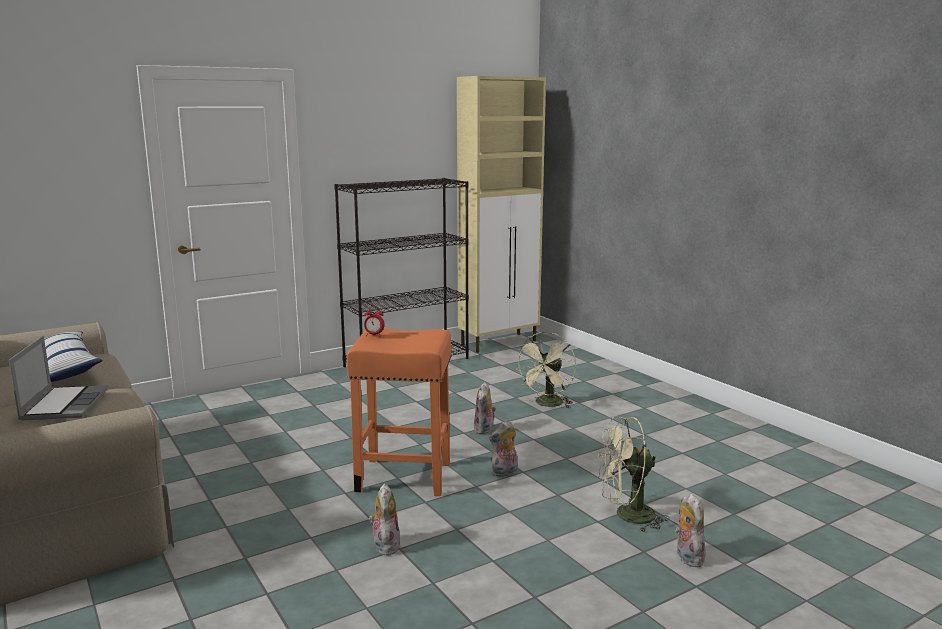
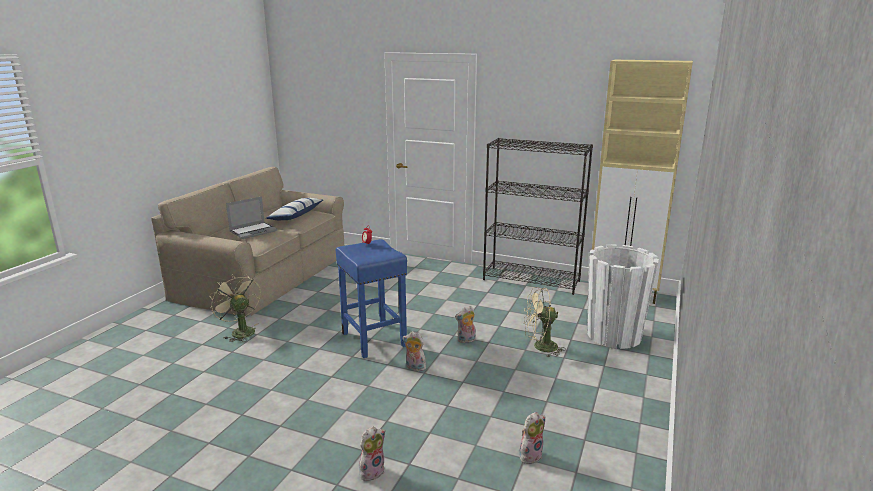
camera: 55 degrees right, 5 degrees up
orange stool [347,328,451,496] -> blue stool [336,239,407,358]
plush toy [369,483,401,556] -> plush toy moved to [519,412,545,464]
beige fan [598,416,670,533] -> beige fan moved to [209,274,261,342]
none -> white planter [587,244,659,349]

